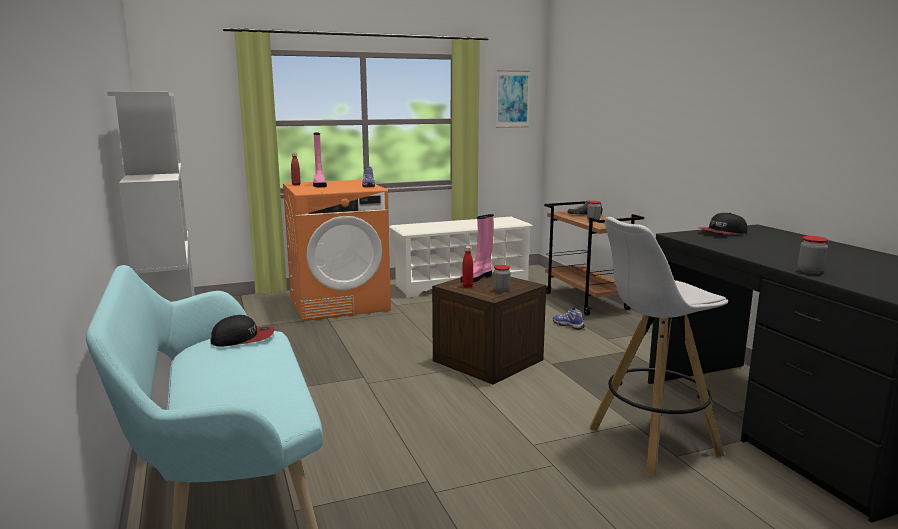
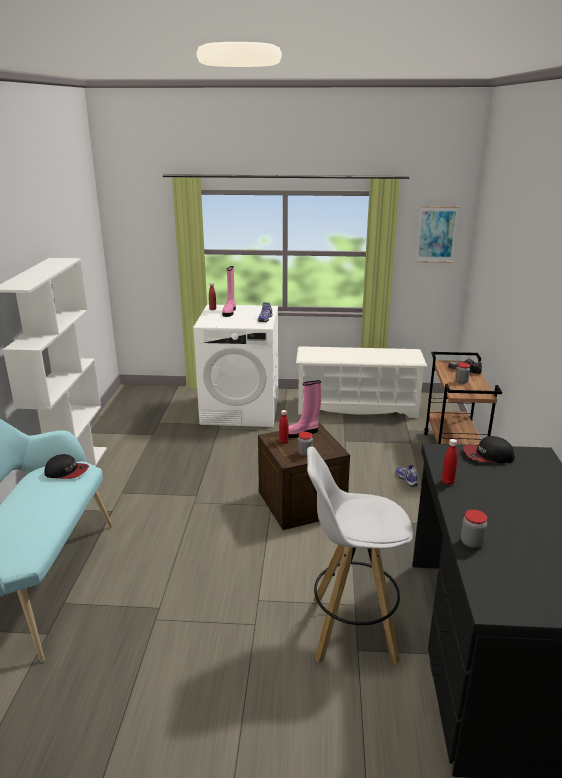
camera: 25 degrees right, 10 degrees up
orange washing machine [283,180,391,321] -> white washing machine [193,304,278,427]
none -> red bottle [442,439,458,485]

